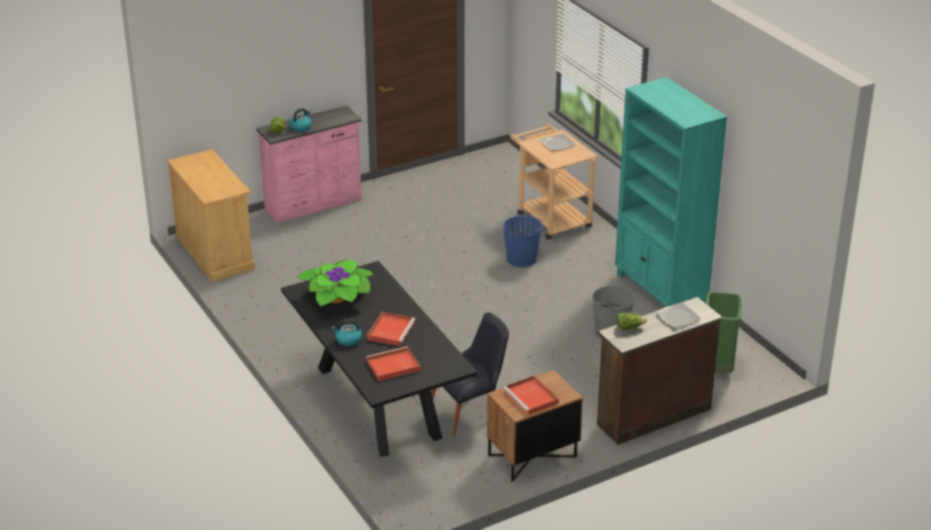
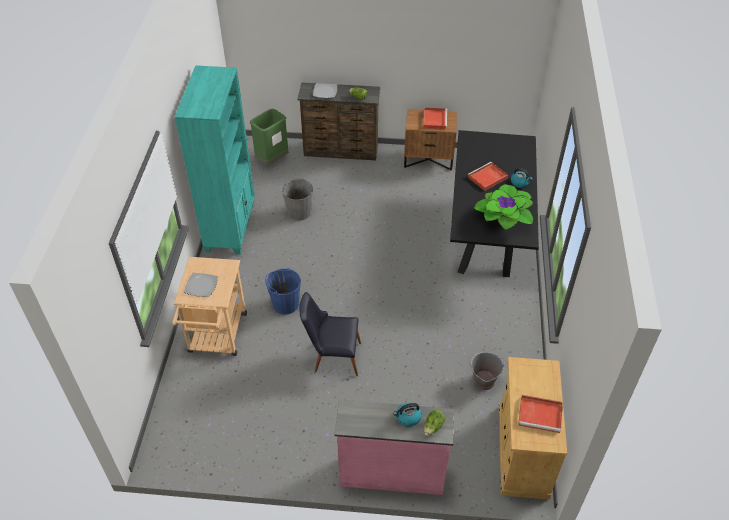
camera: 145 degrees left, 15 degrees up
red tray [366,347,420,381] -> red tray moved to [518,395,563,433]
black chair [431,312,509,435] -> black chair moved to [299,292,361,376]
none -> grey bucket [469,352,505,390]

